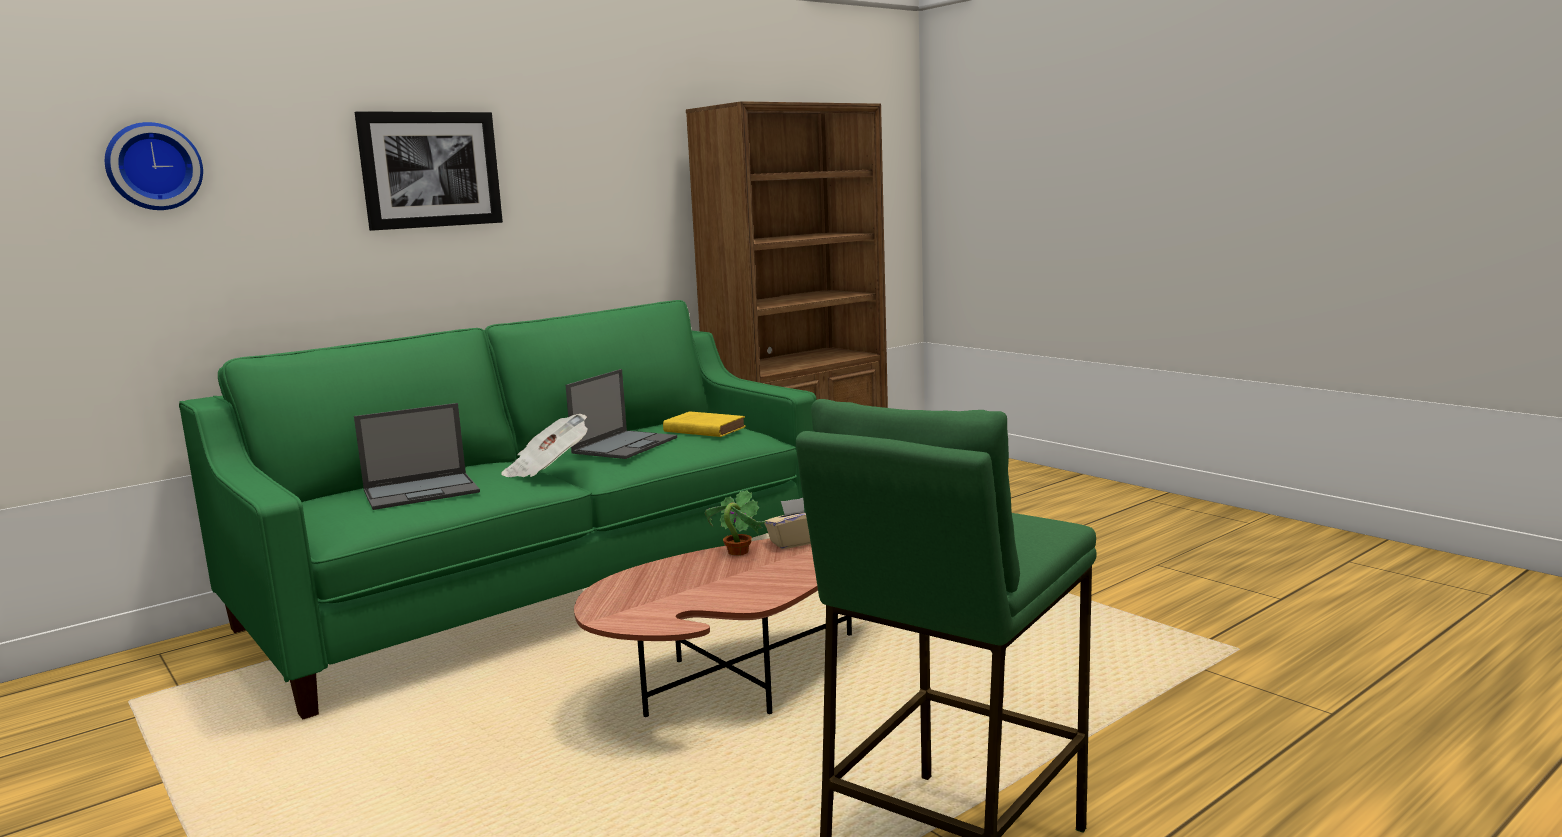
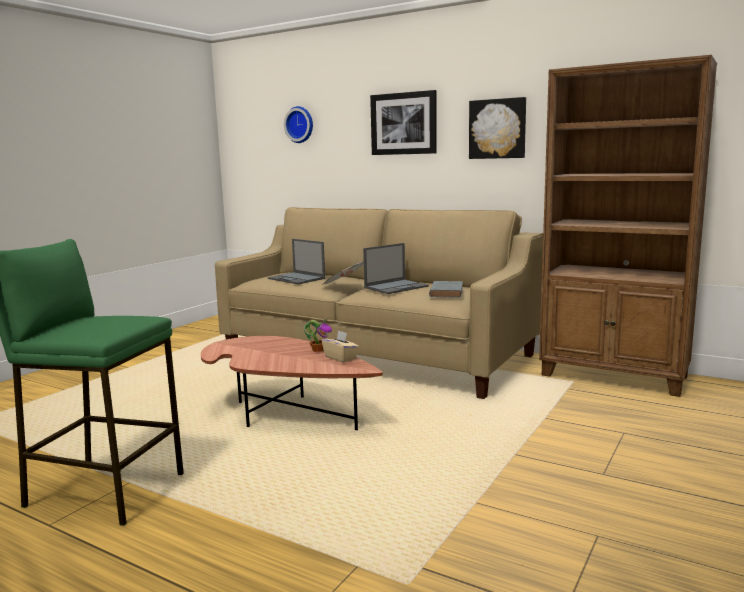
camera: 70 degrees right, 0 degrees up
green sofa [179,300,817,720] -> beige sofa [215,207,543,399]
laptop [566,369,677,459] -> laptop turned 45 degrees counterclockwise [363,243,429,294]
yellow book [663,411,746,437] -> grey book [429,281,463,298]
none -> picture [469,97,526,159]

